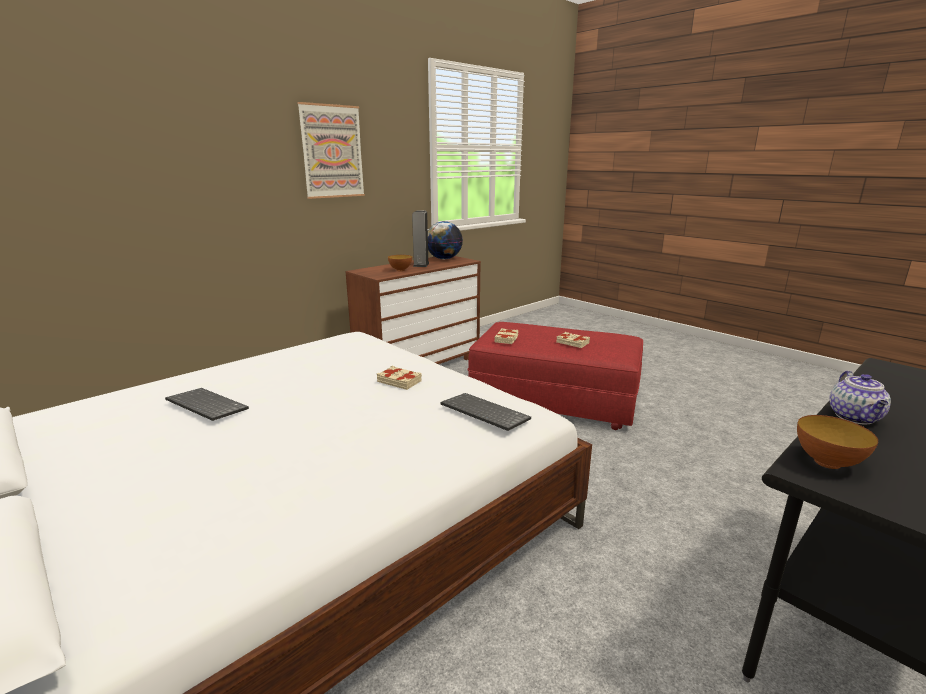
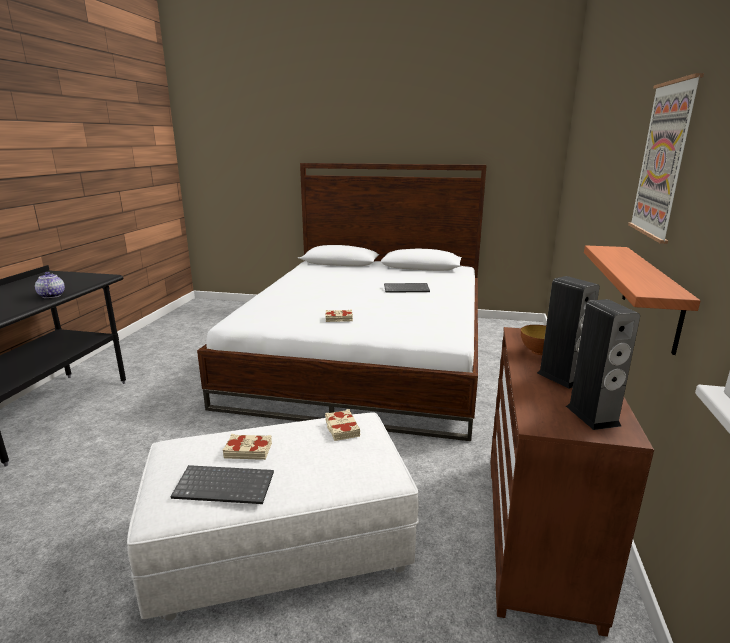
camera: 145 degrees right, 0 degrees up
globe [428,221,463,259] -> speaker [566,299,640,430]
keyboard [440,393,531,431] -> keyboard moved to [170,465,274,504]
red ottoman [468,322,643,430] -> white ottoman [127,412,419,621]
bowl [797,415,878,469] -> none
none -> shelf [584,245,701,355]

